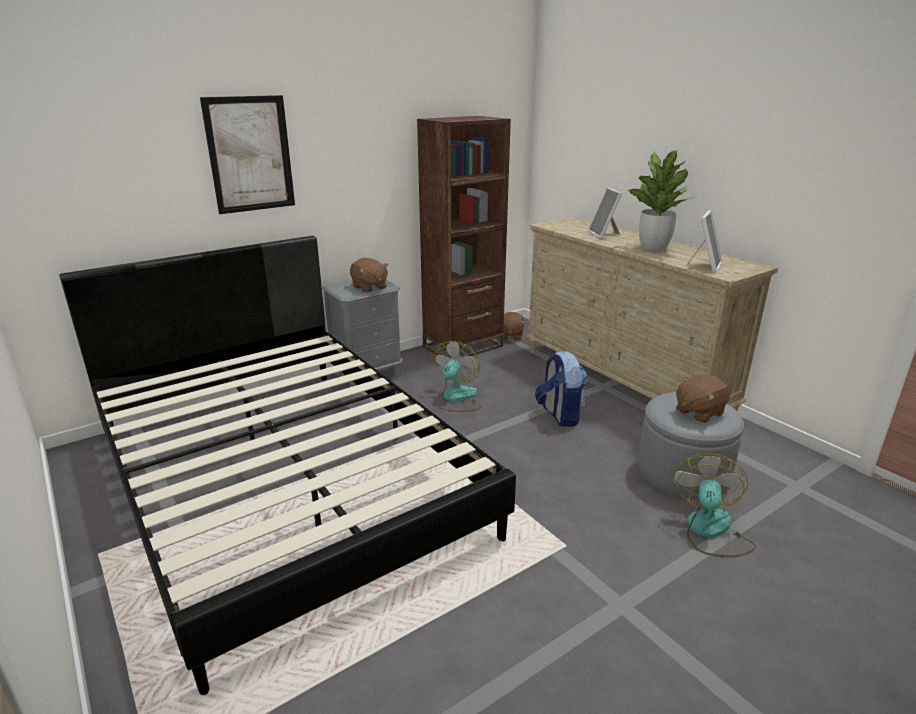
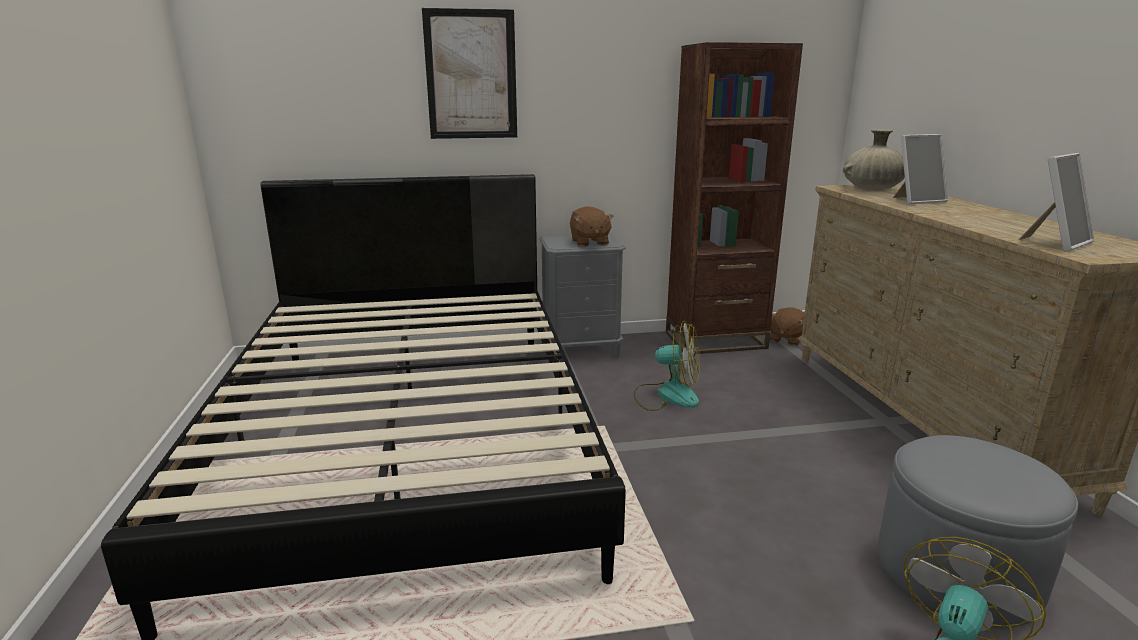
camera: 25 degrees right, 5 degrees down
fan [433,341,481,412] -> fan turned 60 degrees clockwise [634,321,700,411]
backpack [535,351,587,427] -> none
picture frame [588,187,622,239] -> picture frame turned 120 degrees counterclockwise [893,134,948,204]
potted plant [628,150,694,252] -> none
brown plush toy [676,375,730,423] -> none
none -> beige vase [843,129,905,191]

